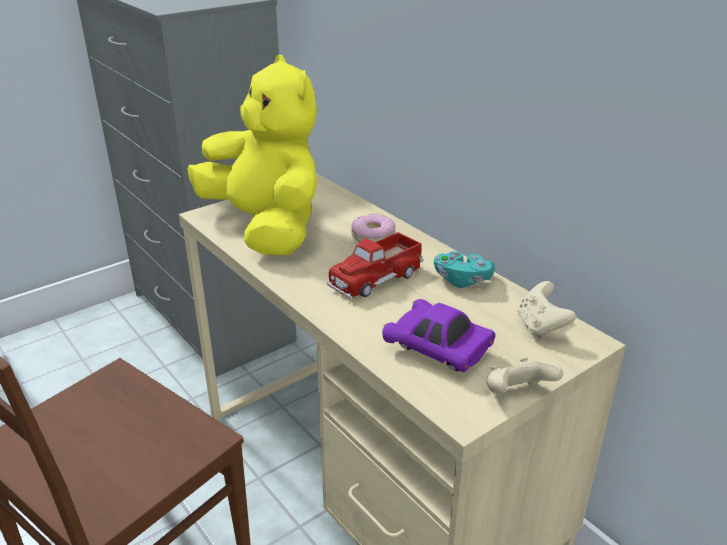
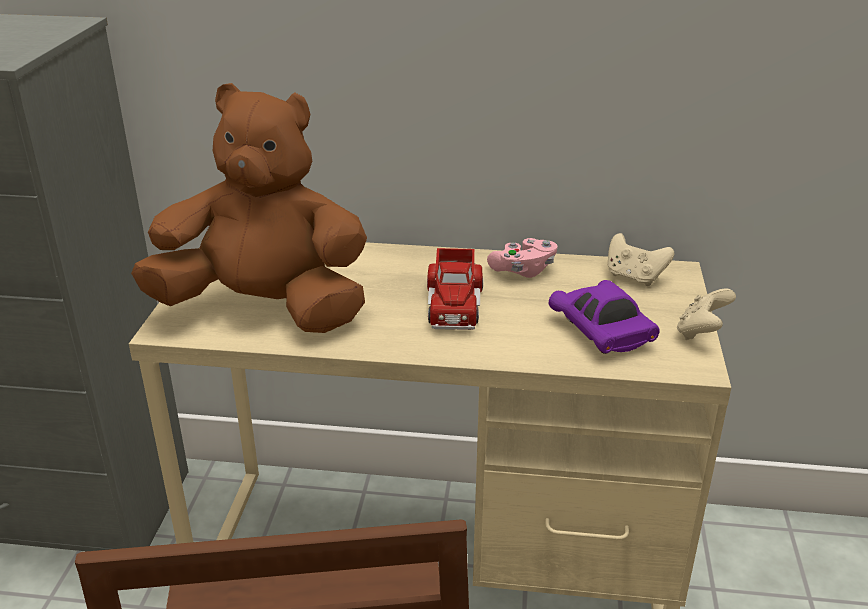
camera: 45 degrees left, 0 degrees up
yellow plush toy [188,55,317,255] -> brown plush toy [131,83,367,333]
donut [351,214,395,242] -> none
purple toy car [382,299,495,372] -> purple toy car turned 75 degrees clockwise [549,280,660,354]
turquoise game controller [434,251,495,288] -> pink game controller [487,238,557,278]

